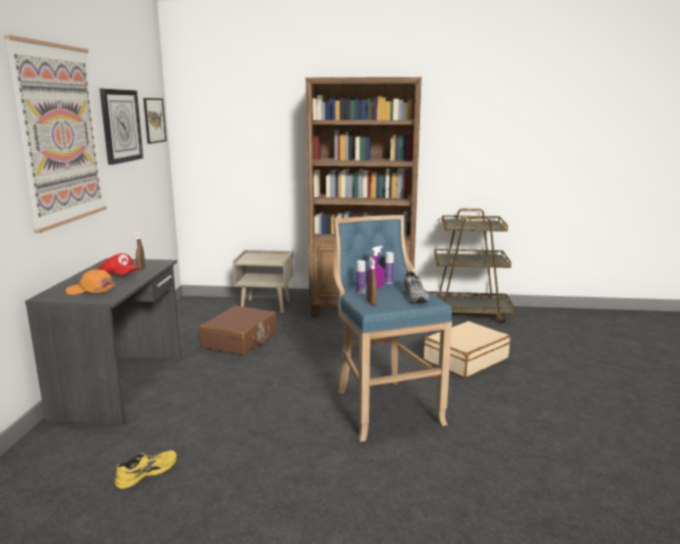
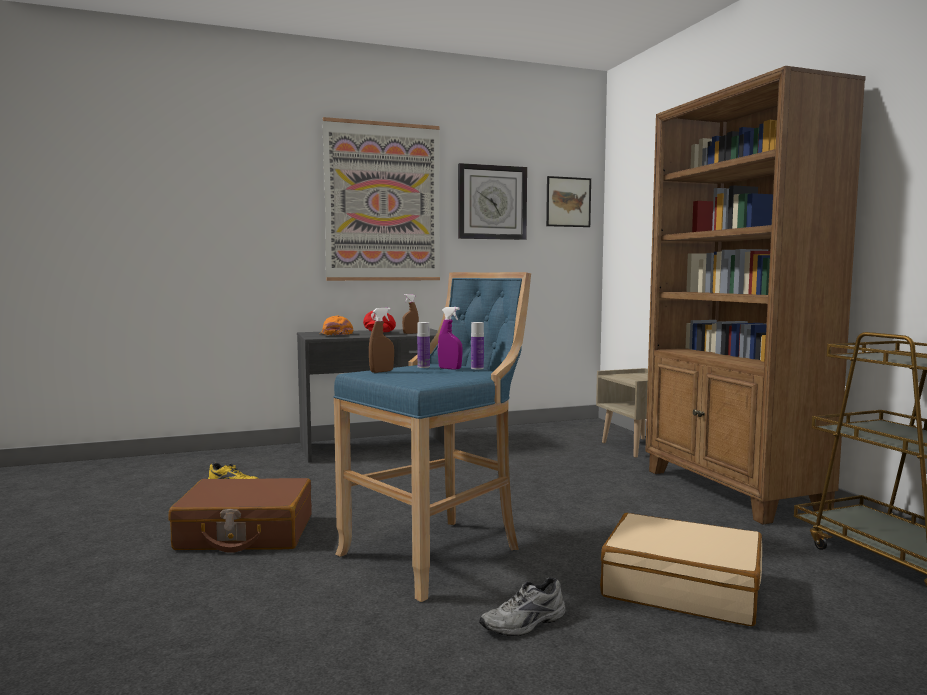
camera: 65 degrees right, 10 degrees down
brown suitcase [199,306,277,355] -> brown suitcase moved to [168,478,312,553]
grey shoe [403,271,430,303] -> grey shoe moved to [479,577,566,636]

